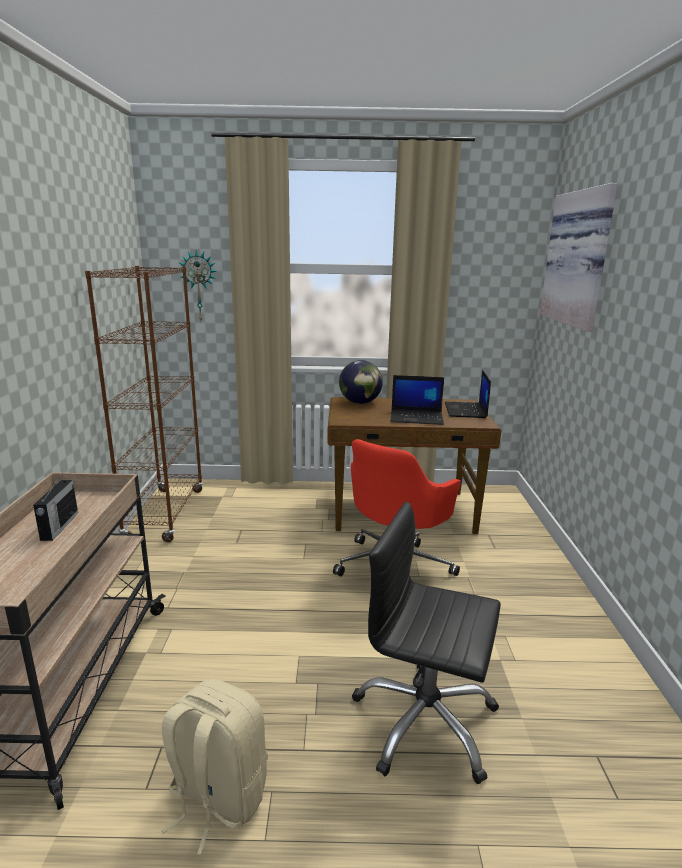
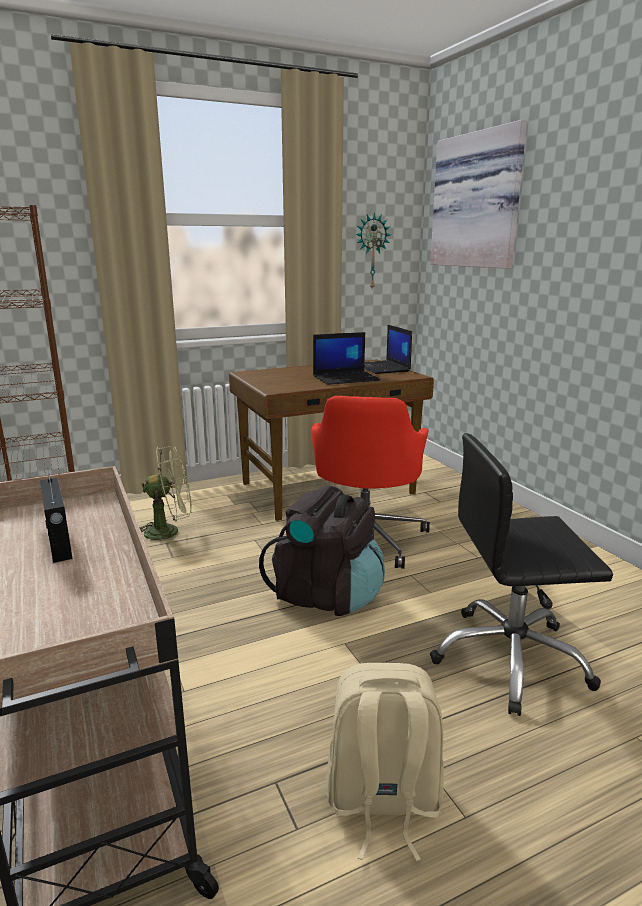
camera: 25 degrees left, 0 degrees up
wall clock [178,250,216,321] -> wall clock moved to [355,212,391,289]
globe [339,360,383,404] -> none
none -> green fan [140,446,192,545]
none -> black backpack [259,486,385,616]

